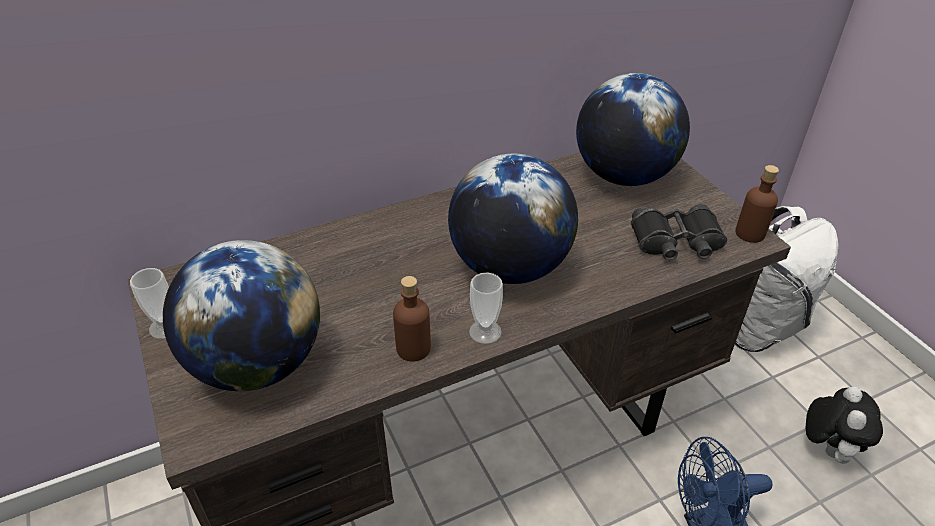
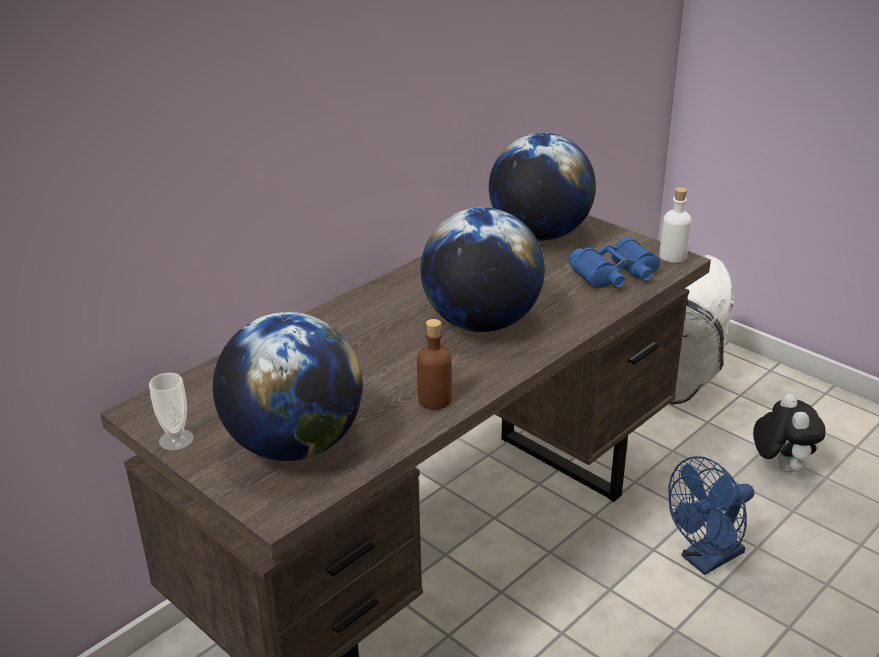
camera: 20 degrees left, 10 degrees down
cup [469,272,503,344] -> none
black binoculars [631,204,727,260] -> blue binoculars [569,238,660,288]
brown bottle [735,165,779,243] -> white bottle [659,187,692,263]

